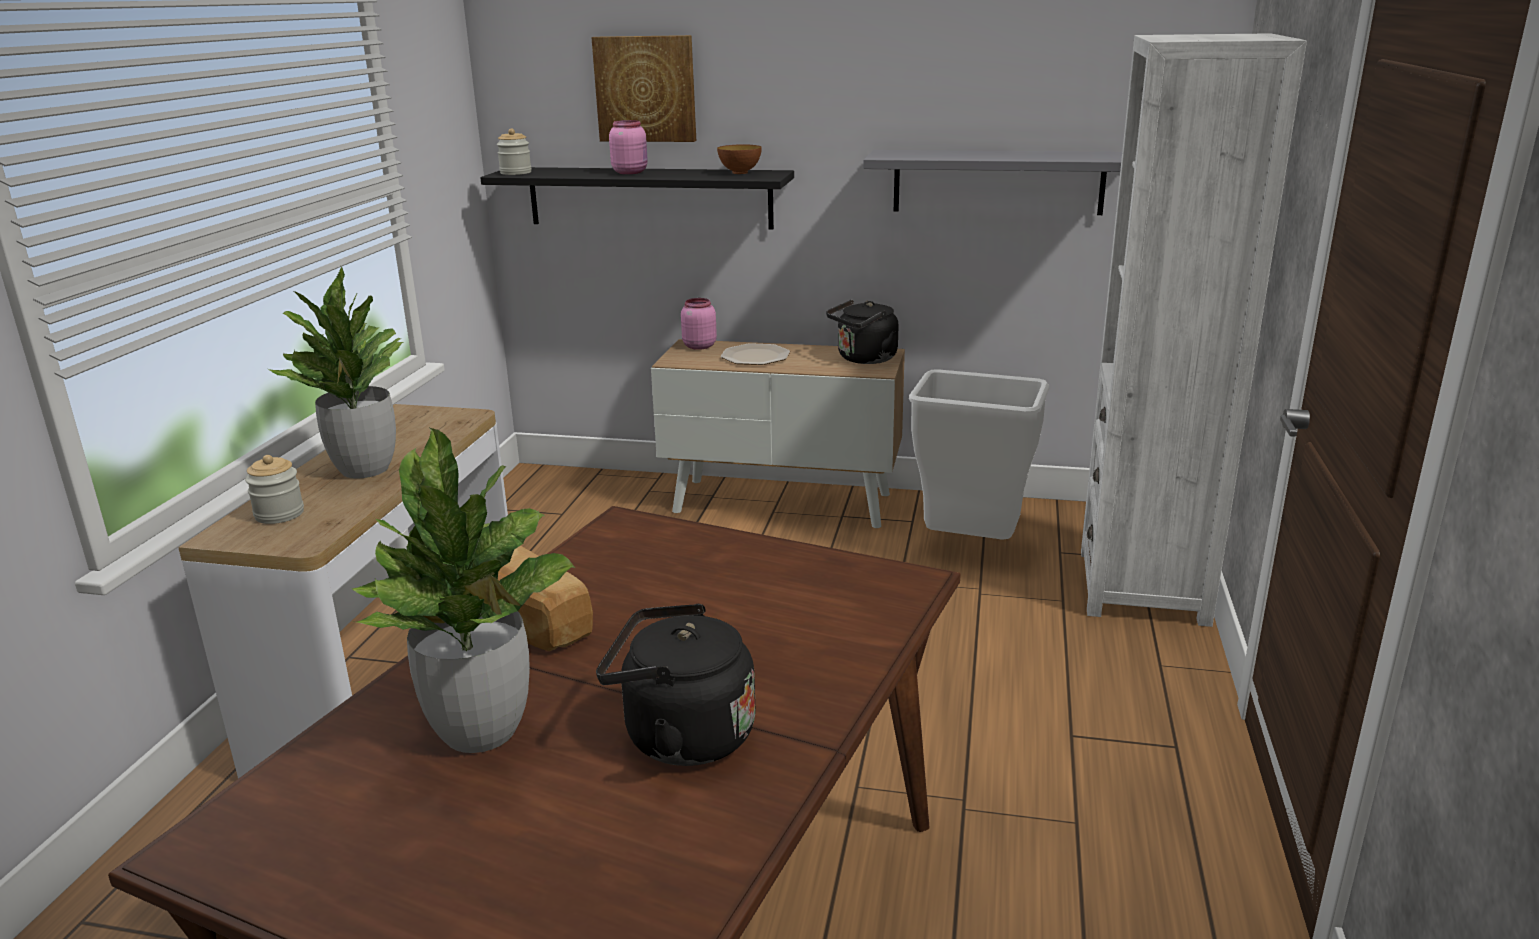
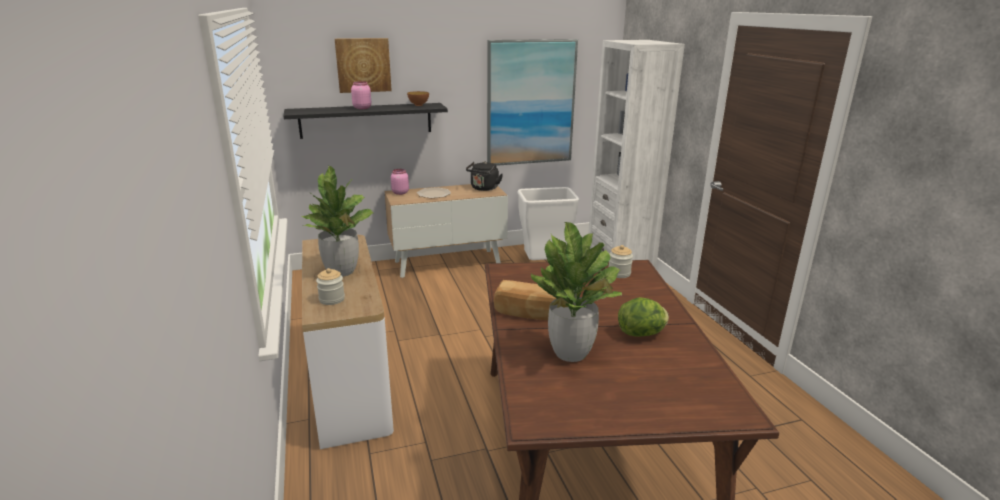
camera: 30 degrees left, 0 degrees up
jar [497,128,532,175] -> jar moved to [609,245,633,278]
black kettle [596,604,756,766] -> lettuce [618,297,669,337]
grey shelf [863,150,1122,215] -> picture [487,39,578,166]

